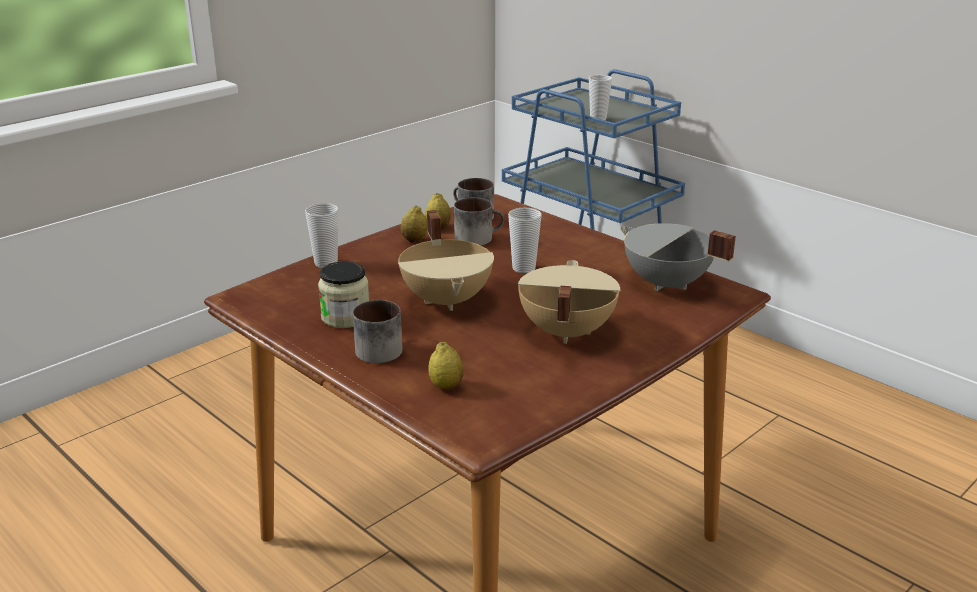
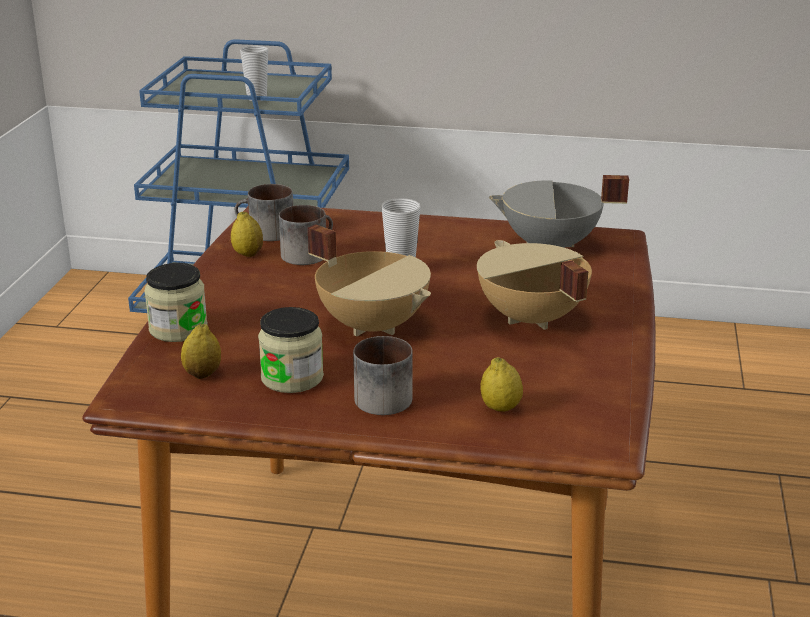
camera: 35 degrees left, 0 degrees up
cup [305,203,338,268] -> jar [144,263,208,342]
lemon [401,205,427,243] -> lemon moved to [181,324,221,379]

